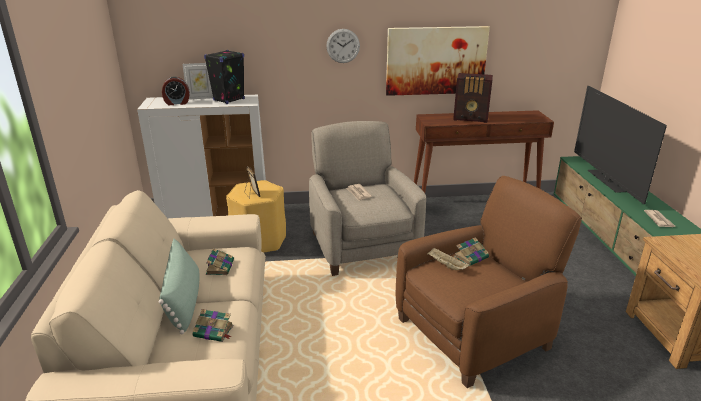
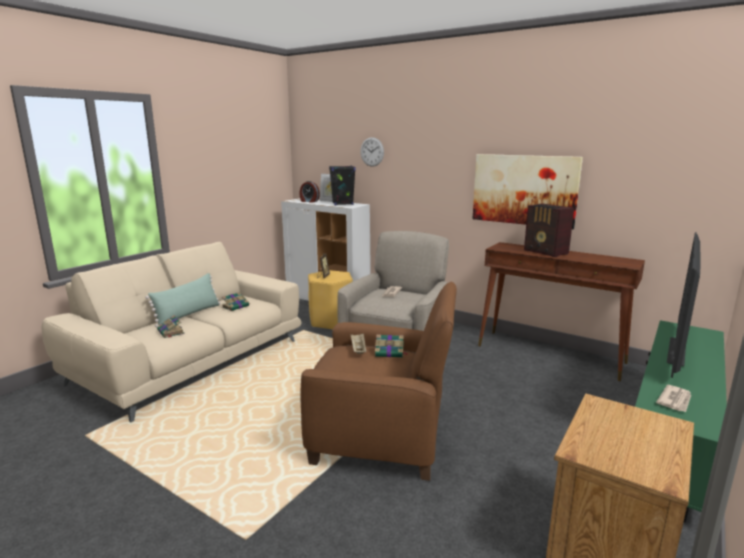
camera: 40 degrees right, 10 degrees down
wall clock [326,29,360,63] -> wall clock moved to [360,137,384,167]

